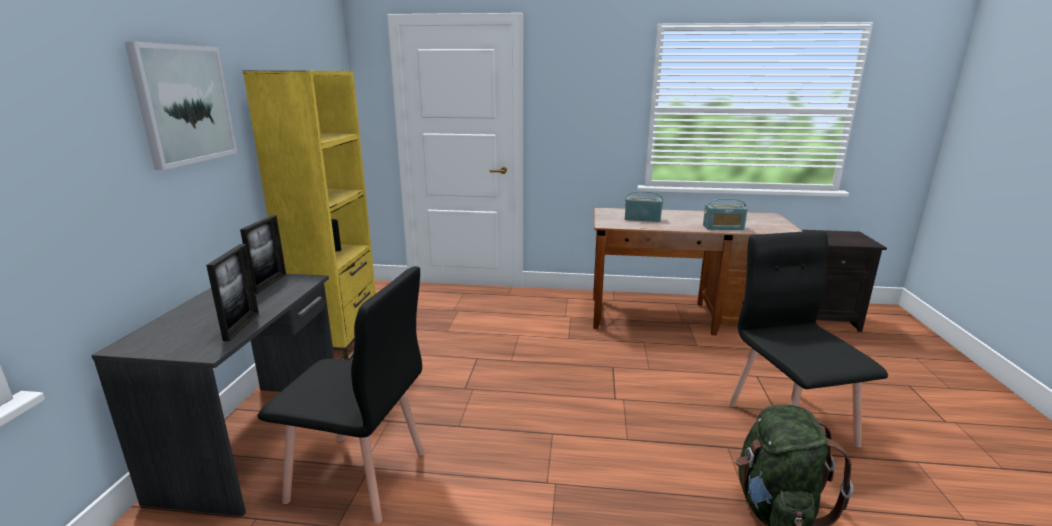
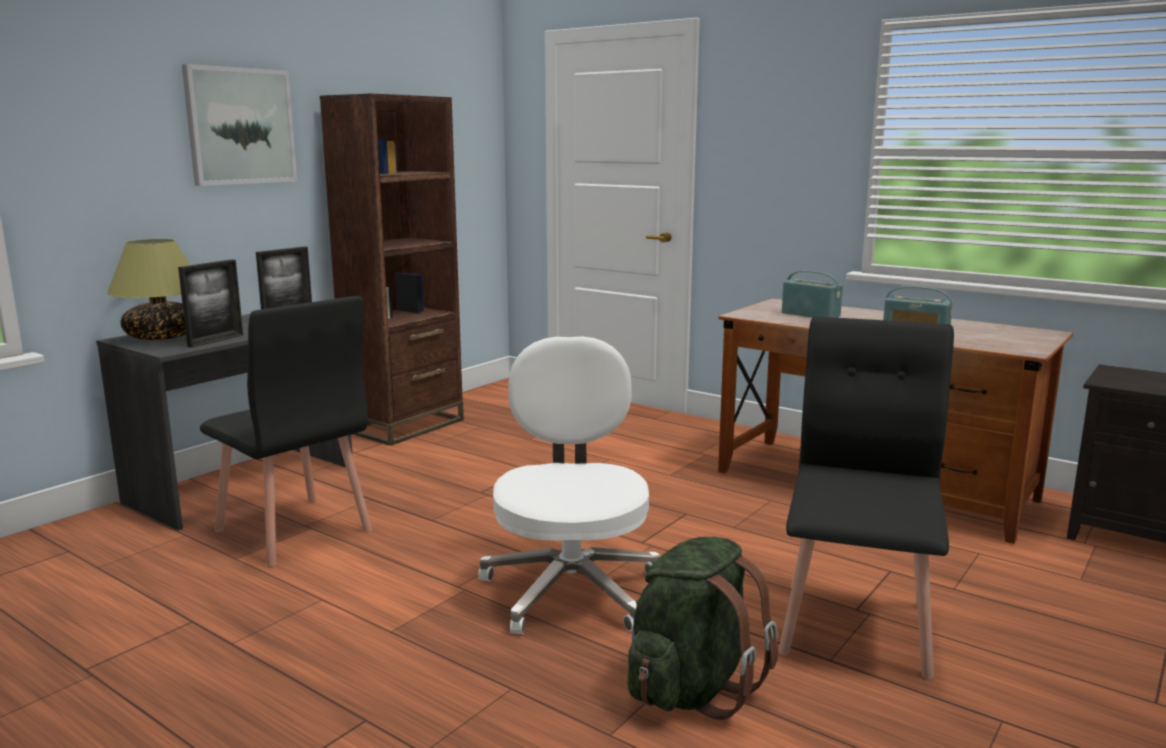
camera: 30 degrees right, 5 degrees down
yellow bookcase [243,71,376,360] -> brown bookcase [320,93,464,446]
none -> table lamp [107,239,190,340]
none -> white office chair [478,337,660,634]

